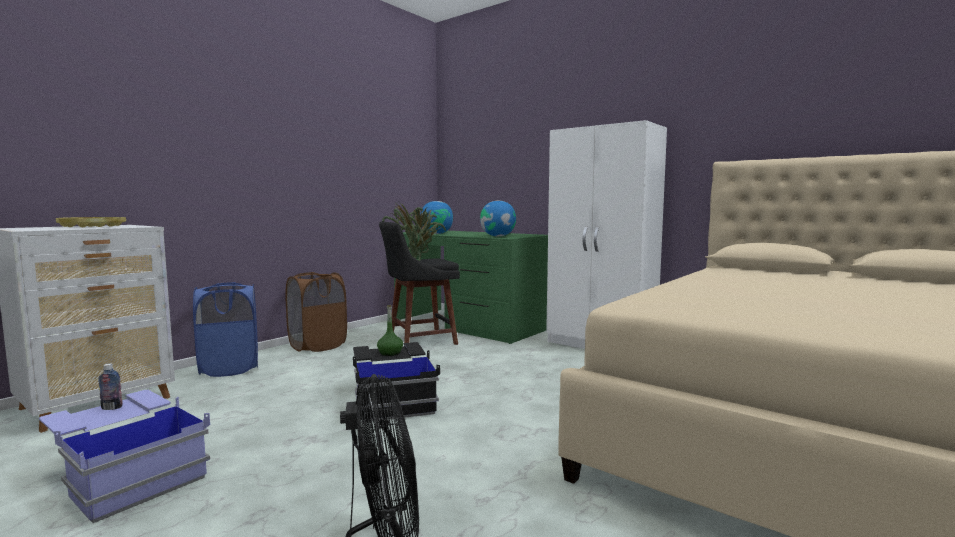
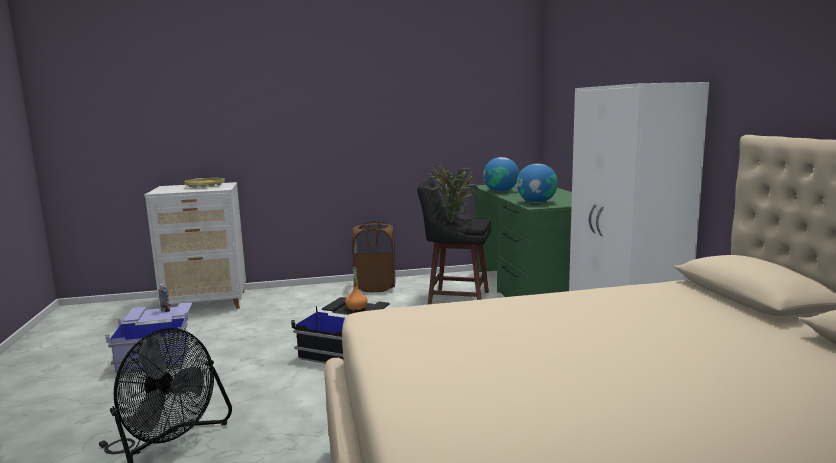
camera: 40 degrees right, 5 degrees up
blue laundry basket [193,282,258,377] -> none
green bottle [377,305,403,356] -> orange bottle [345,267,368,311]

